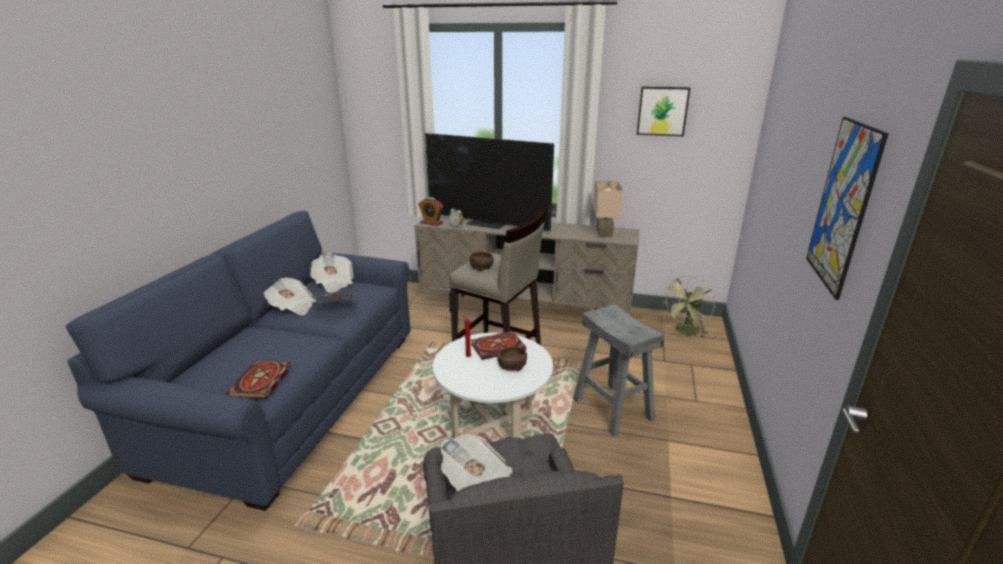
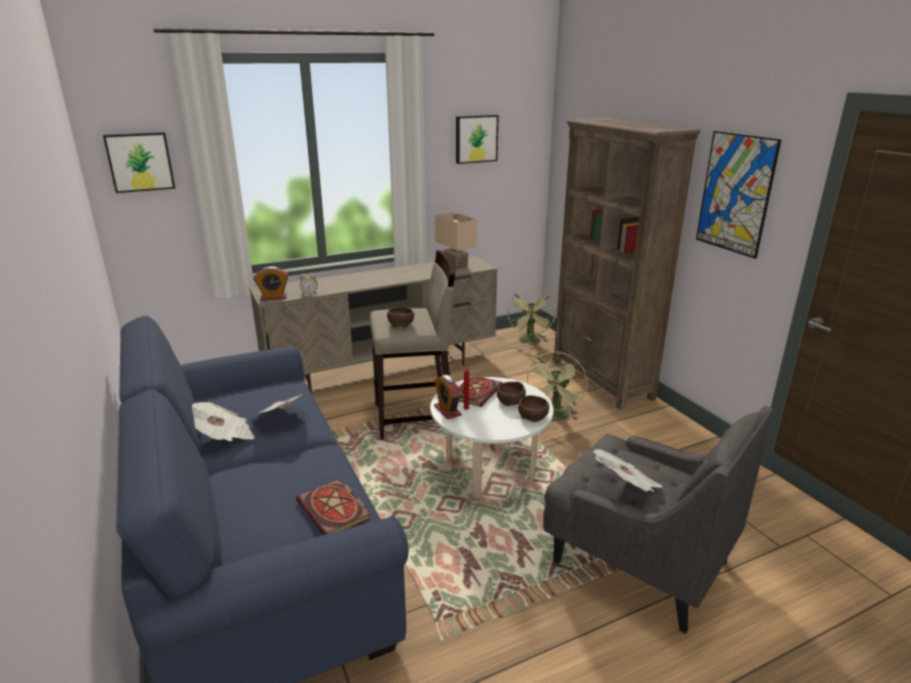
camera: 40 degrees left, 0 degrees up
newspaper [310,253,353,293] -> none
television [425,133,554,231] -> none
grey stool [573,304,664,436] -> green fan [527,352,587,420]
none -> picture [103,132,175,193]
none -> alarm clock [434,375,462,420]
none -> brown bowl [518,395,549,422]
none -> brown bookcase [553,117,701,409]

